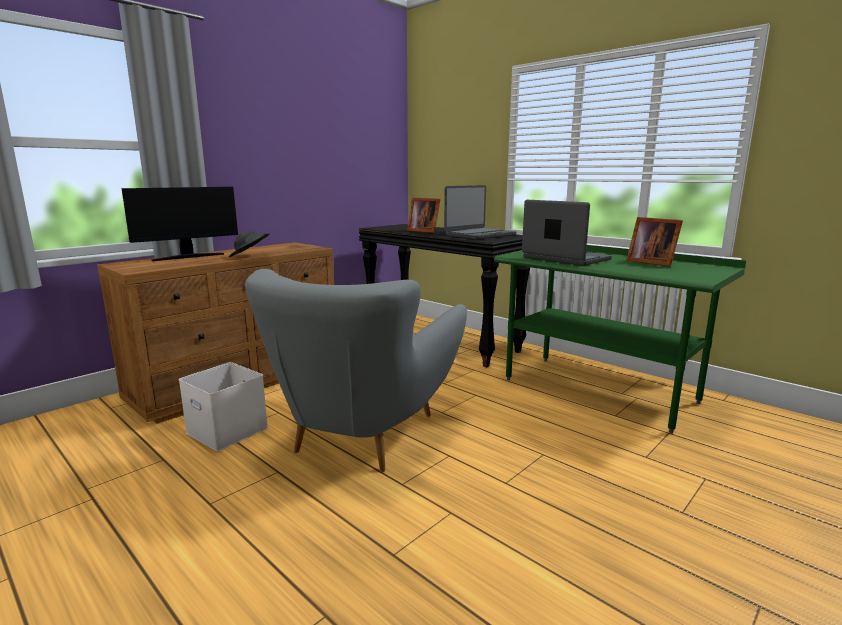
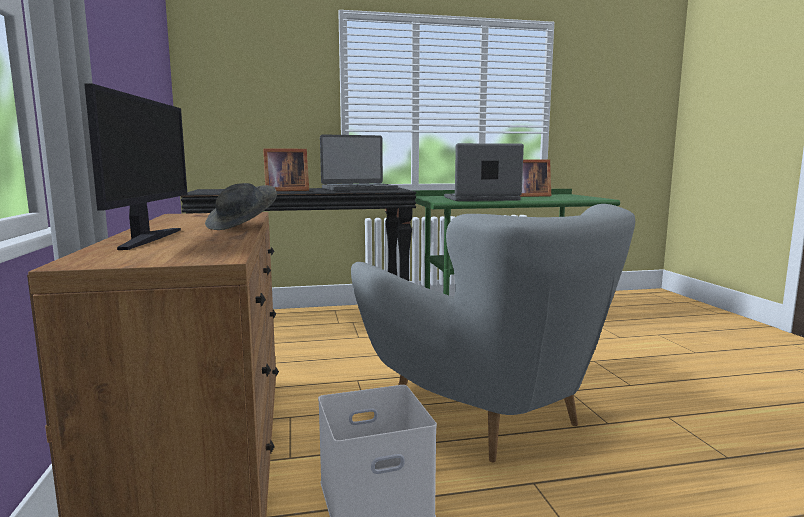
camera: 55 degrees left, 5 degrees down
laptop [444,185,516,240] -> laptop turned 75 degrees clockwise [320,134,398,191]

